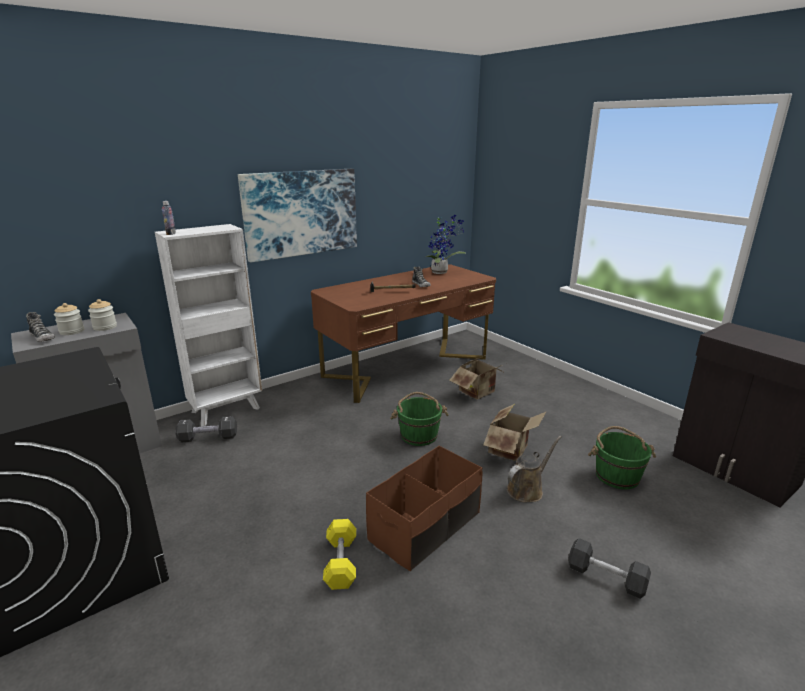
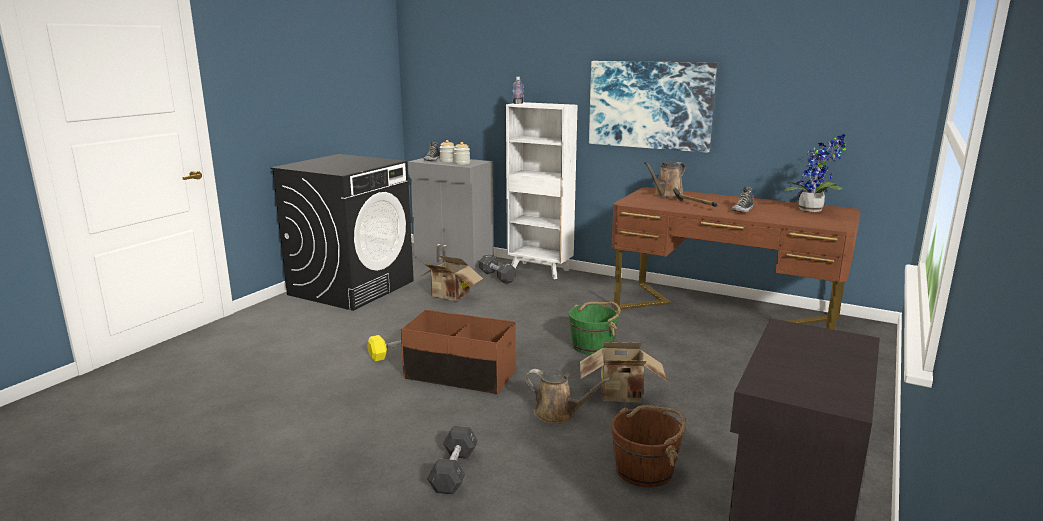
camera: 65 degrees right, 5 degrees down
cardboard box [449,355,505,400] -> cardboard box moved to [420,255,483,301]
green bucket [588,426,656,489] -> brown bucket [611,405,686,487]
none -> brown watering can [644,161,685,198]

